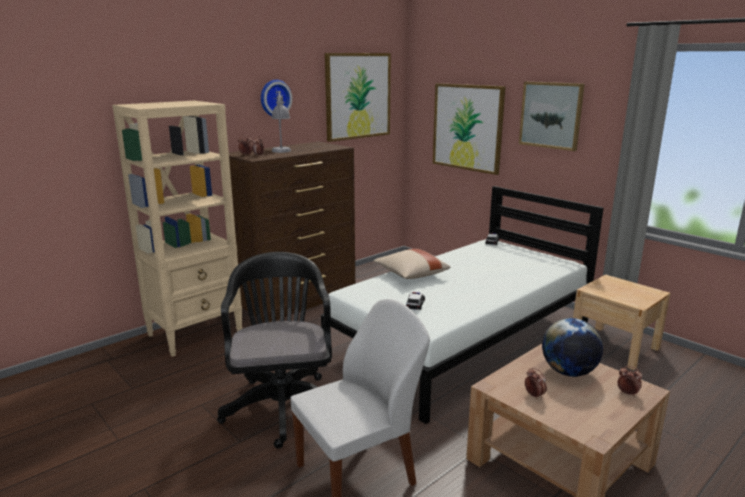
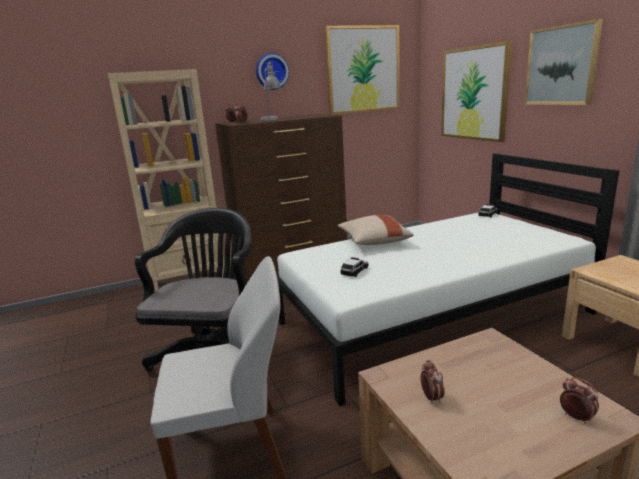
camera: 20 degrees right, 0 degrees up
globe [542,318,603,377] -> none

